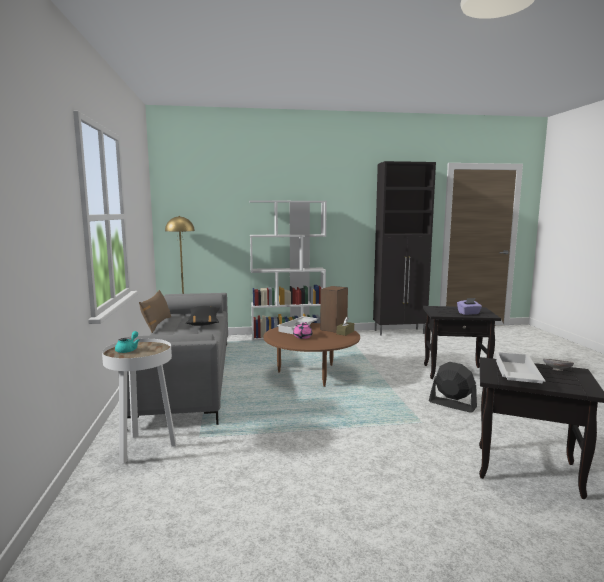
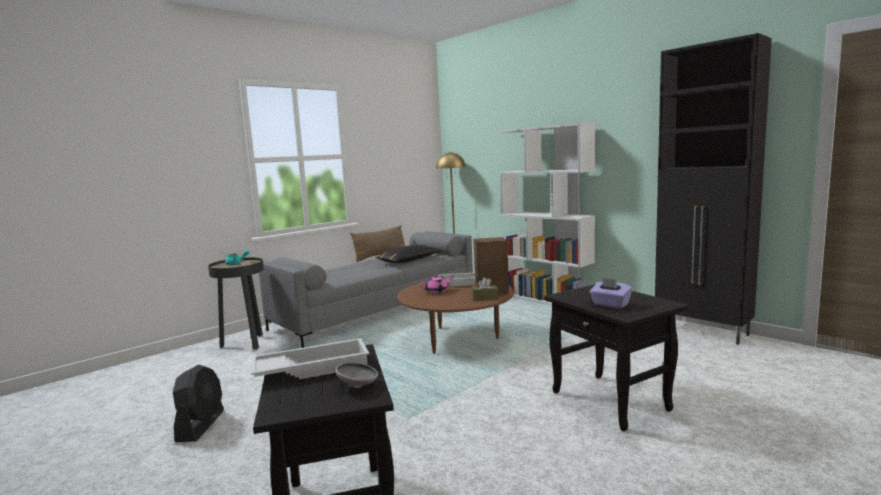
camera: 55 degrees right, 0 degrees up
white side table [102,339,176,464] -> black side table [208,257,264,350]
black fan [429,362,477,413] -> black fan moved to [173,364,224,442]

